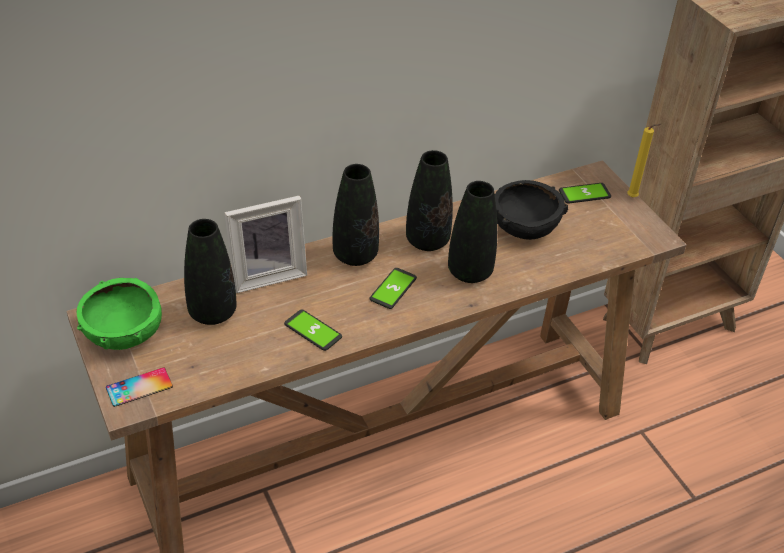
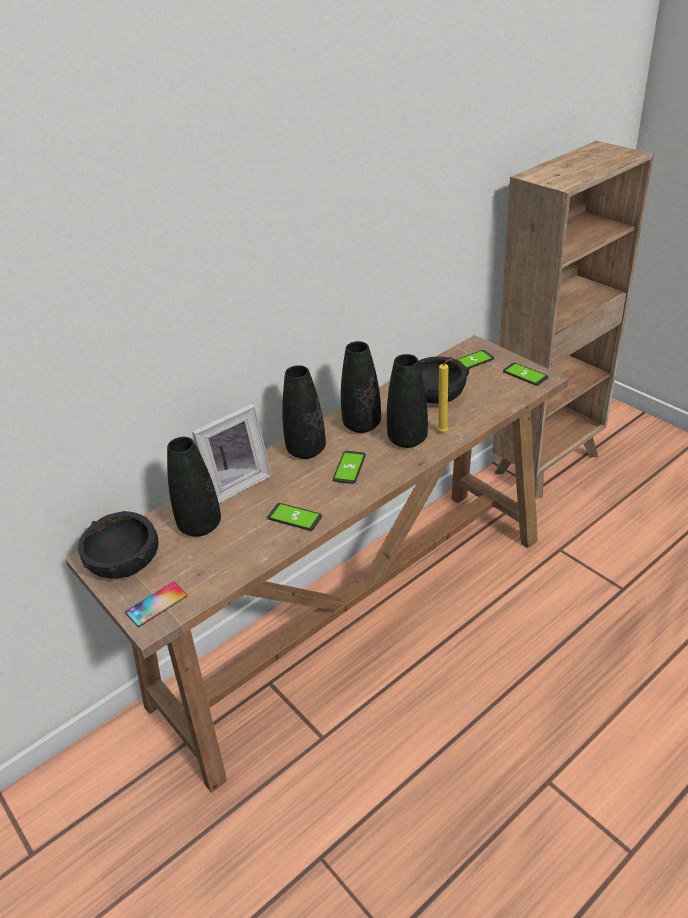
camera: 10 degrees left, 5 degrees down
green bowl [77,278,162,350] -> black bowl [78,511,158,578]
yellow candle [627,124,661,197] -> yellow candle moved to [437,358,454,432]
none -> phone [503,363,548,386]

